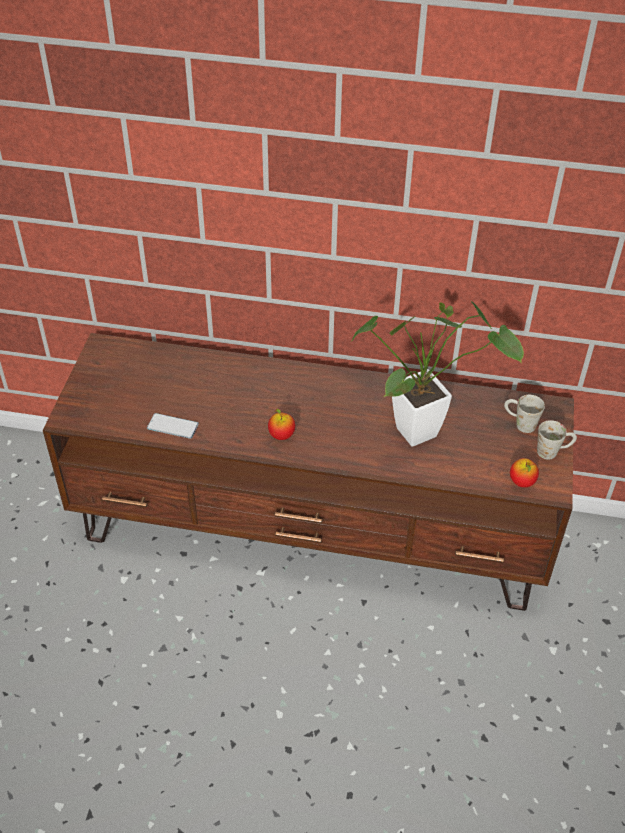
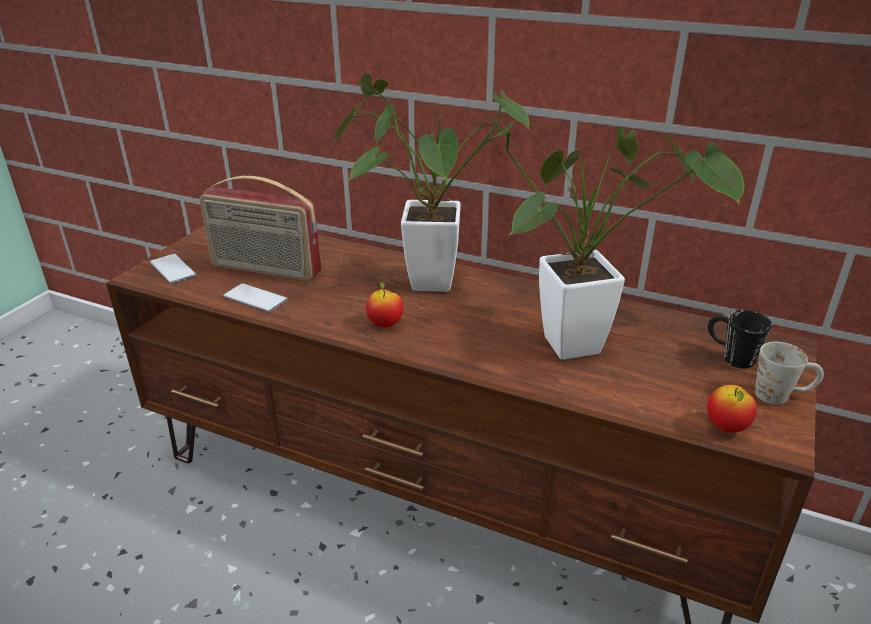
camera: 15 degrees right, 15 degrees down
white mug [504,395,545,433] -> black mug [708,310,772,368]
none -> phone [150,254,196,283]
none -> radio [199,176,321,281]
none -> potted plant [334,73,529,292]

